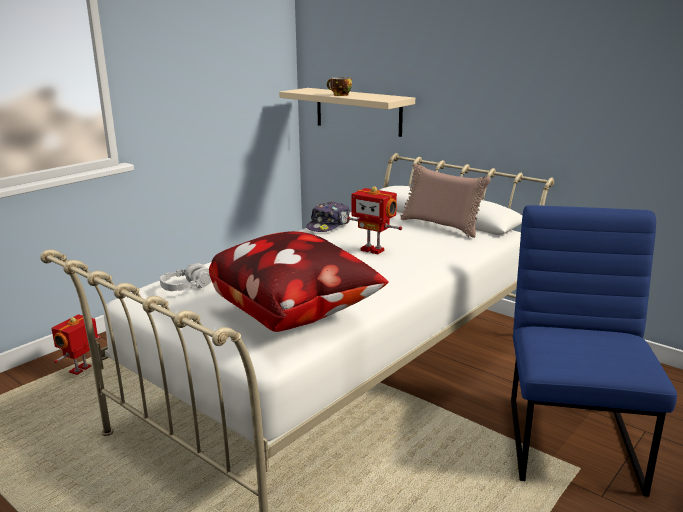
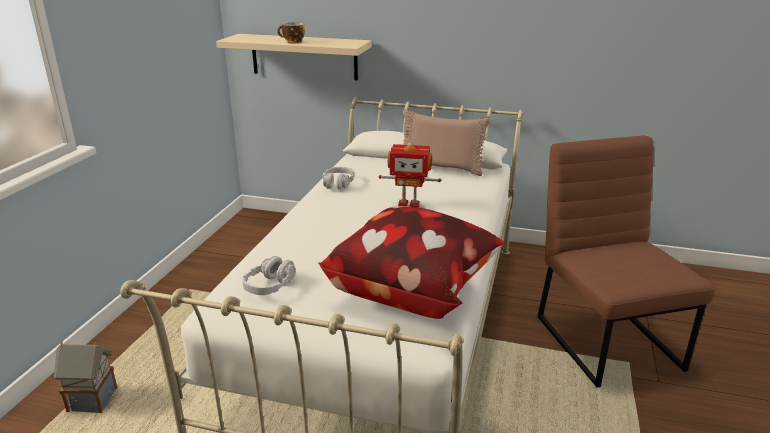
camera: 25 degrees left, 5 degrees up
toy robot [51,314,101,375] -> toy house [54,342,117,413]
cap [306,201,350,232] -> grey headphones [323,167,354,190]
blue chair [511,205,677,497] -> brown chair [537,135,715,388]

